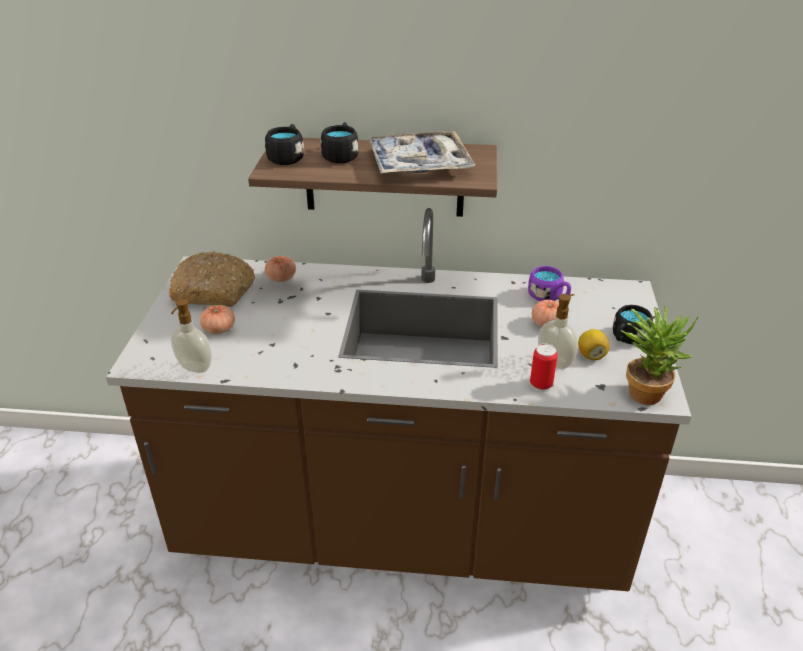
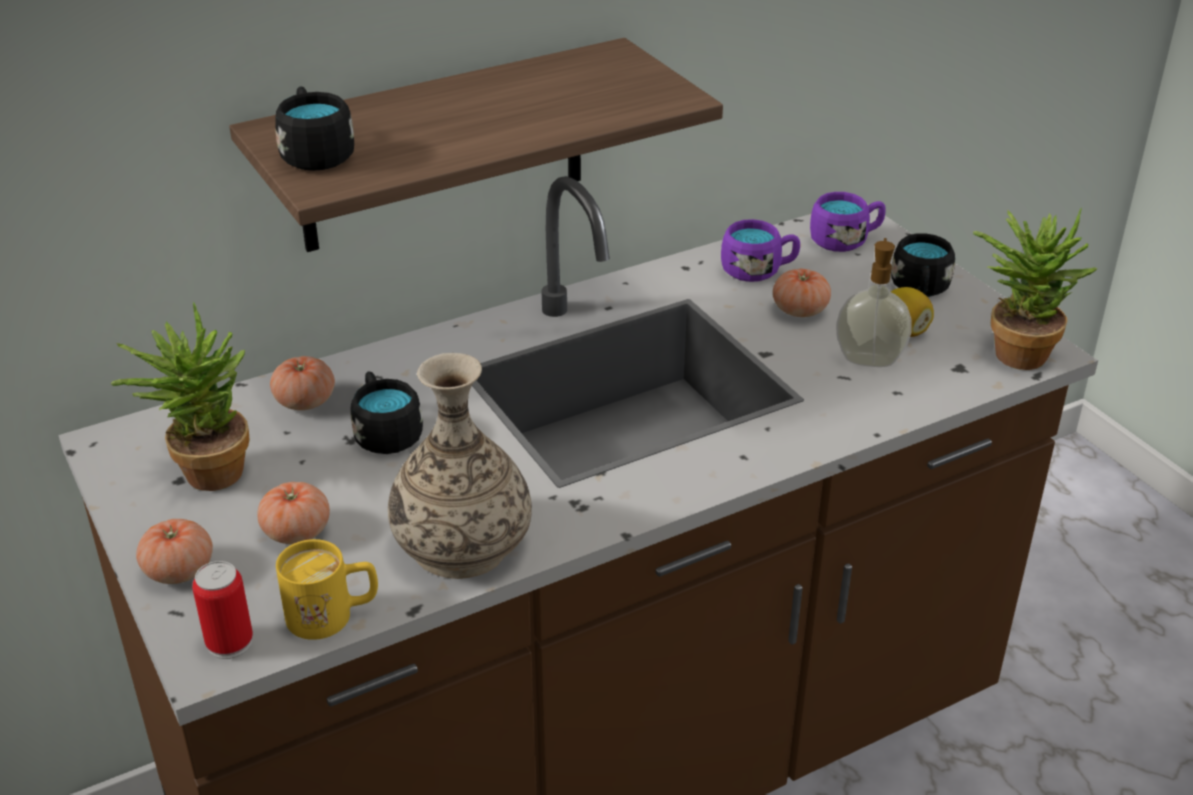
camera: 35 degrees left, 0 degrees up
bread [168,251,255,307] -> potted plant [111,302,250,491]
soap dispenser [171,299,212,373] -> yellow mug [276,539,378,640]
black mug [321,122,359,163] -> black mug moved to [350,372,423,454]
tray [368,131,476,173] -> none
can [530,343,558,392] -> can moved to [192,561,253,659]
none -> tomato [136,519,213,584]
none -> vase [388,353,532,579]
none -> purple mug [810,192,886,252]

